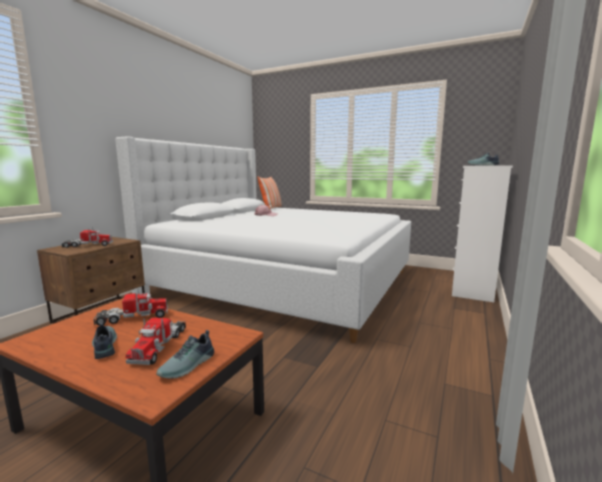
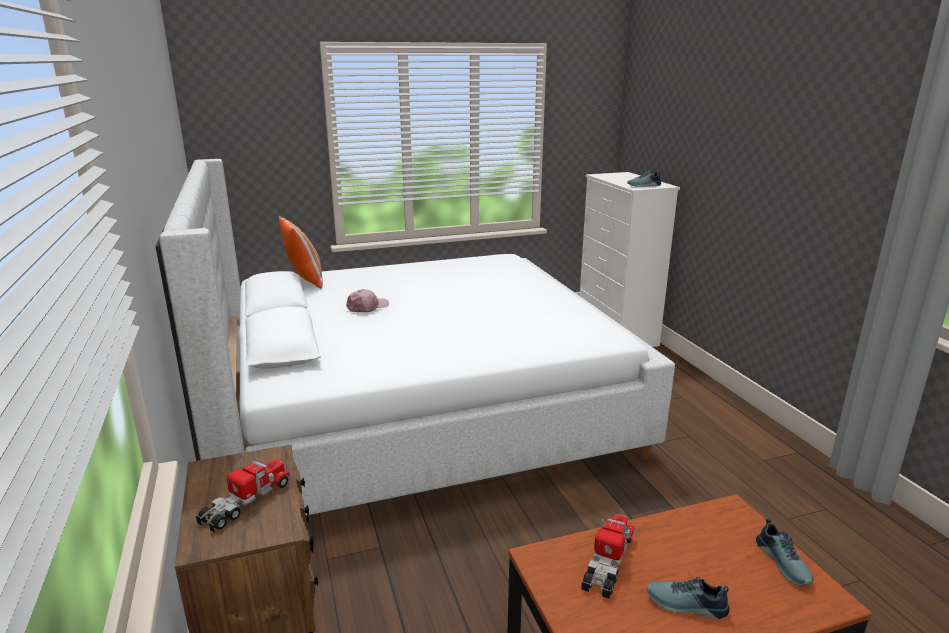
camera: 45 degrees left, 10 degrees up
toy truck [126,318,186,365] -> none

